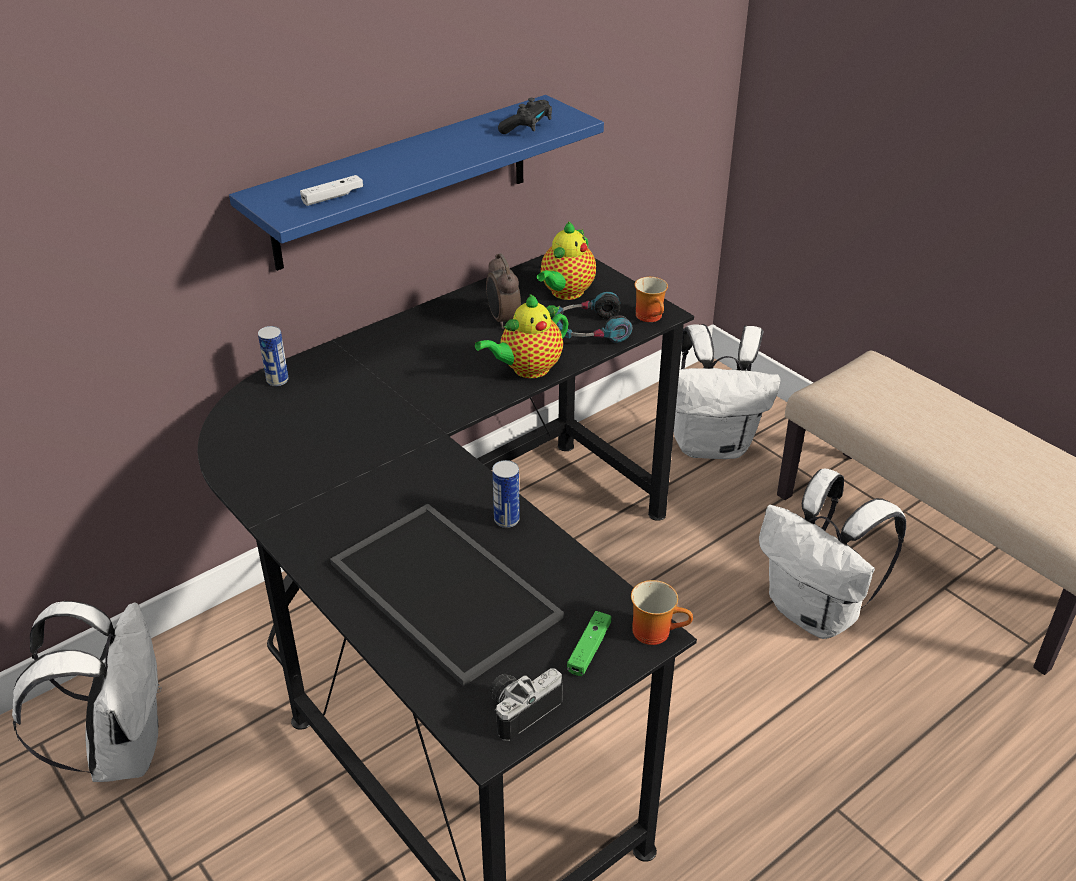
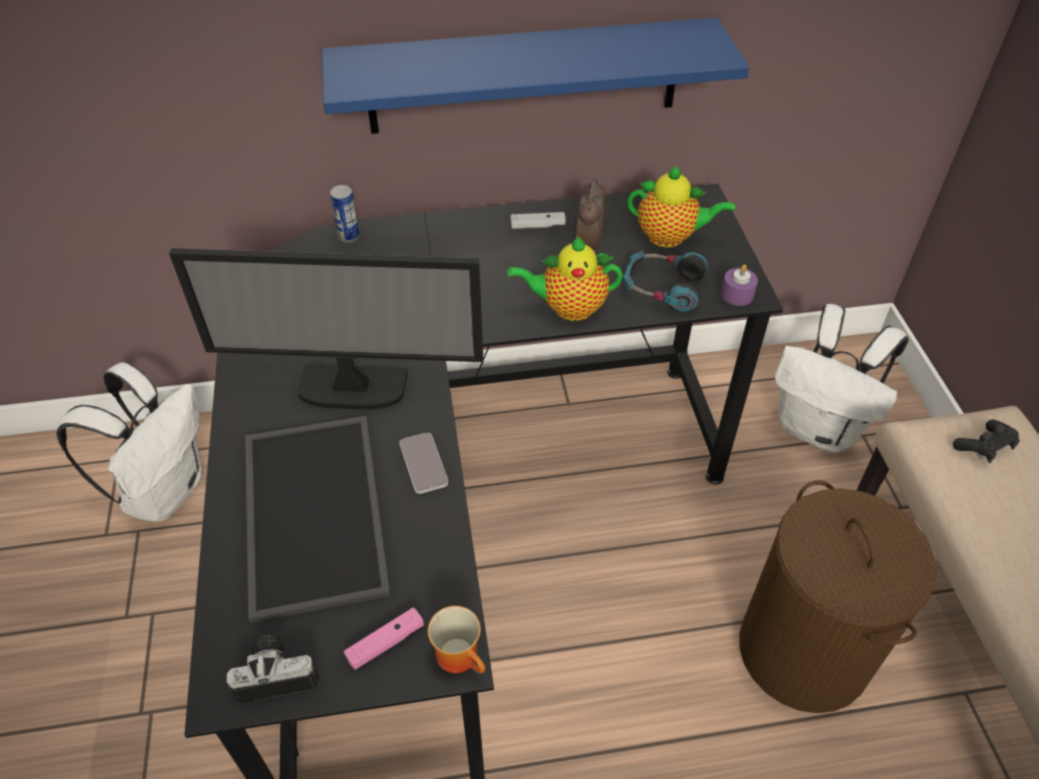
camera: 30 degrees right, 10 degrees up
white game controller [300,175,363,206] -> white game controller moved to [510,212,566,229]
can [492,460,520,528] -> phone [400,432,448,494]
black game controller [498,98,552,134] -> black game controller moved to [953,420,1020,463]
teapot [537,221,596,300] -> teapot turned 135 degrees counterclockwise [628,166,735,247]
green game controller [567,611,611,676] -> pink game controller [344,607,424,670]
mug [635,277,668,322] -> purple candle [721,264,758,306]
white backpack [759,468,906,639] -> brown laundry basket [739,480,937,713]
none -> monitor [169,248,483,409]

